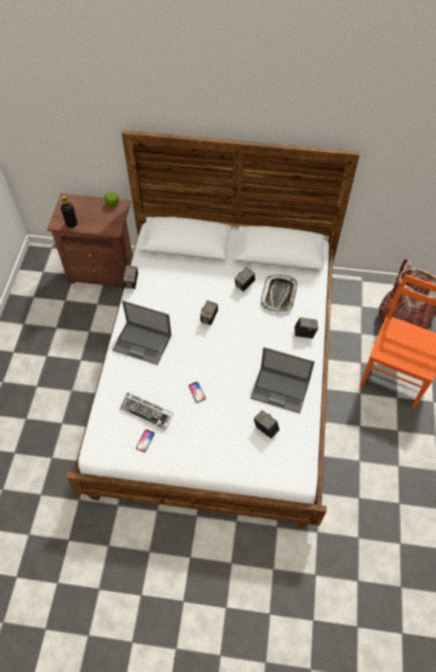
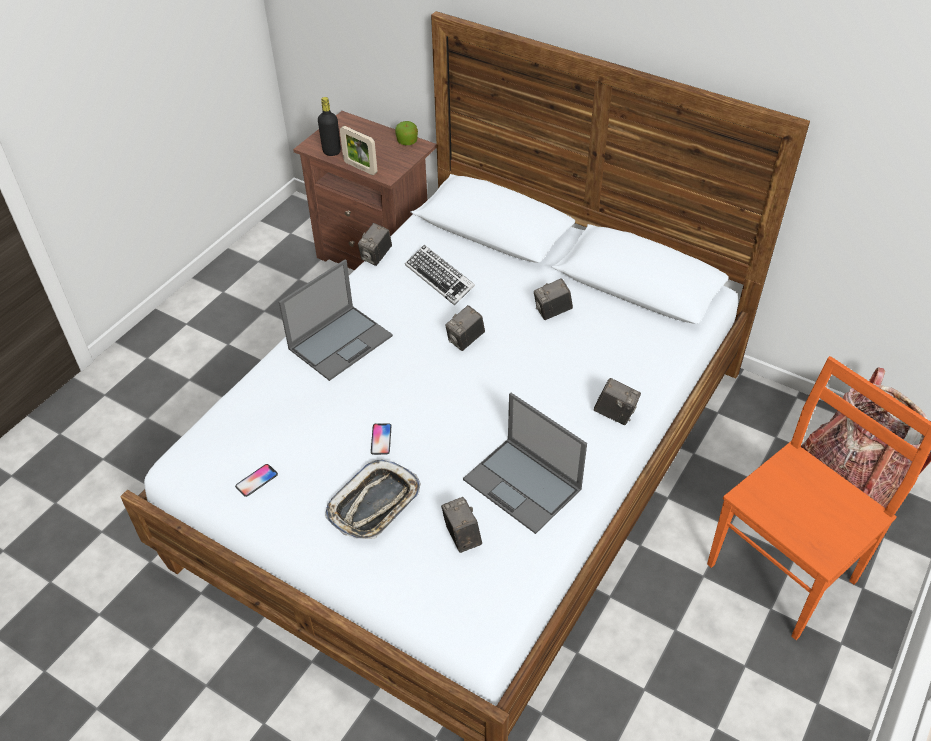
camera: 25 degrees right, 10 degrees down
laptop [112,301,172,365] -> laptop turned 90 degrees counterclockwise [279,259,393,381]
keyboard [119,392,173,431] -> keyboard moved to [405,245,475,305]
tray [261,274,298,312] -> tray moved to [325,460,421,539]
none -> picture frame [340,126,377,175]

